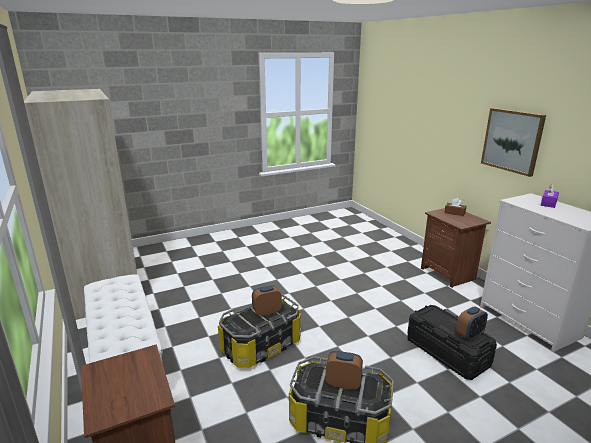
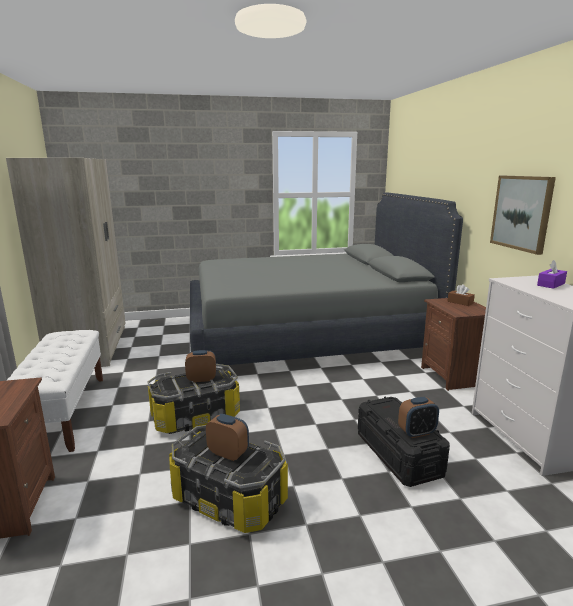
camera: 15 degrees right, 5 degrees down
none -> grey bed [190,192,463,365]

